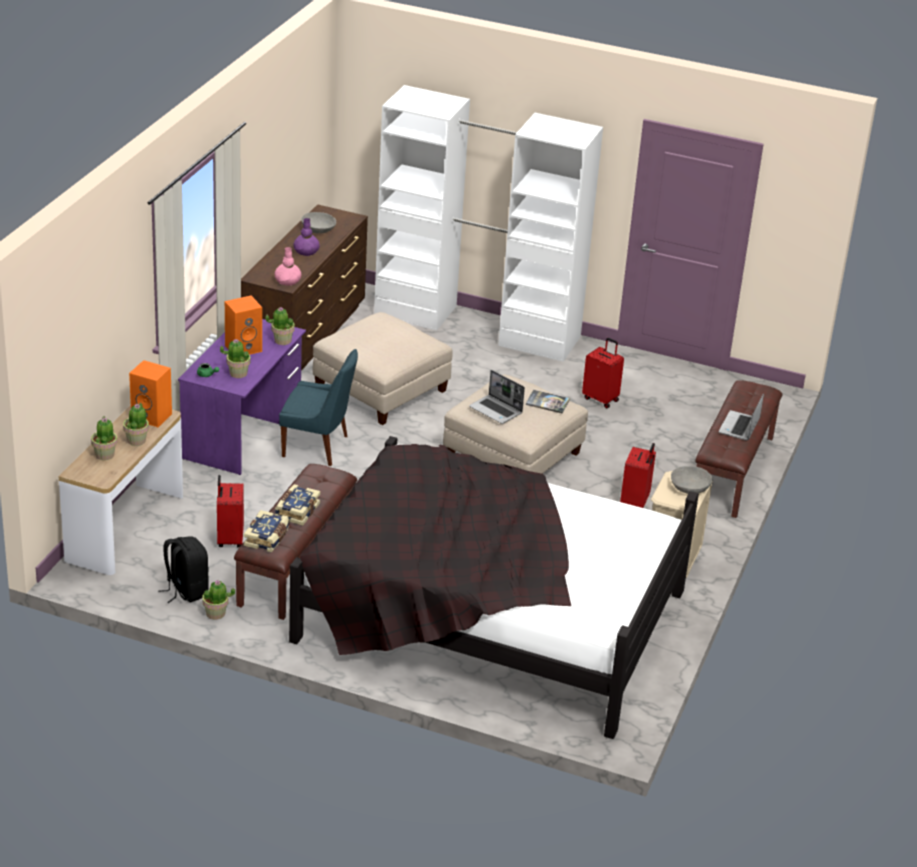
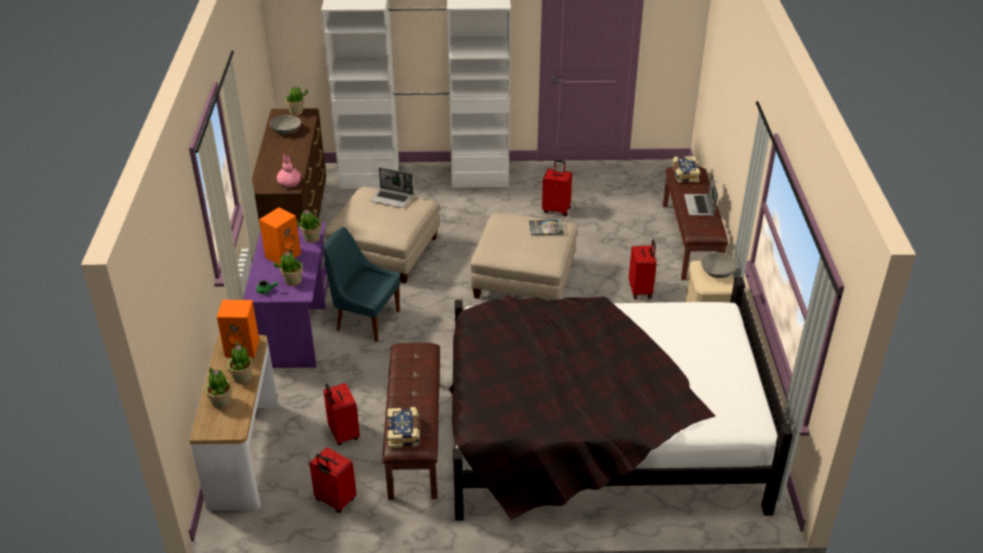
camera: 20 degrees left, 5 degrees up
black backpack [158,536,209,603] -> red suitcase [309,447,356,513]
potted plant [202,580,235,620] -> potted plant moved to [286,85,308,115]
book [275,484,320,526] -> book moved to [672,156,700,183]
blue chair [279,349,358,466] -> blue chair turned 150 degrees counterclockwise [323,227,400,342]
purple vase [293,218,320,256] -> none
laptop [469,370,525,424] -> laptop moved to [370,167,413,208]

